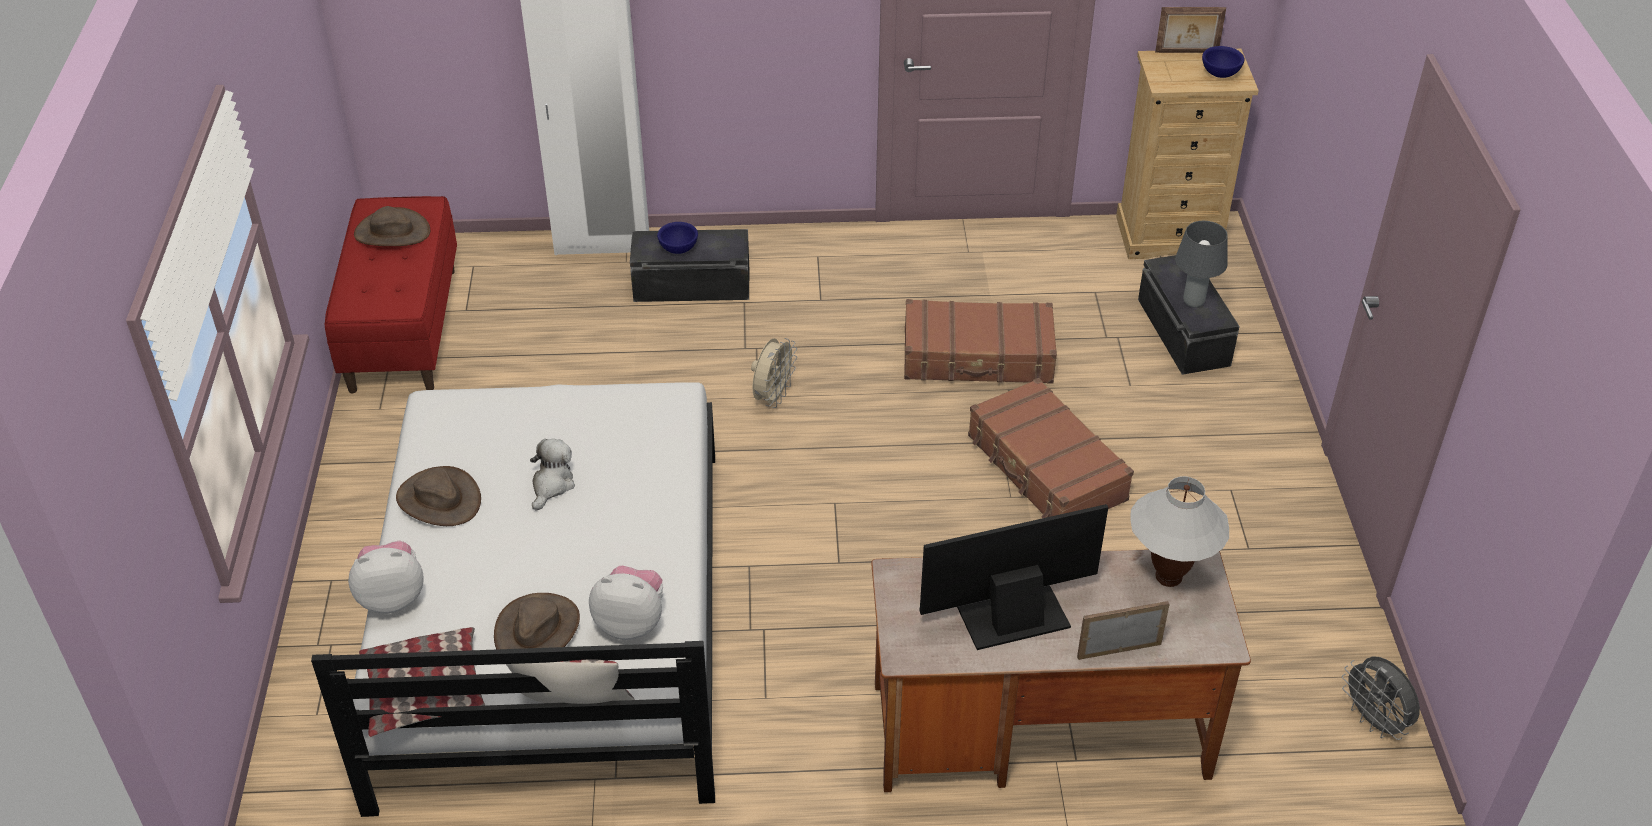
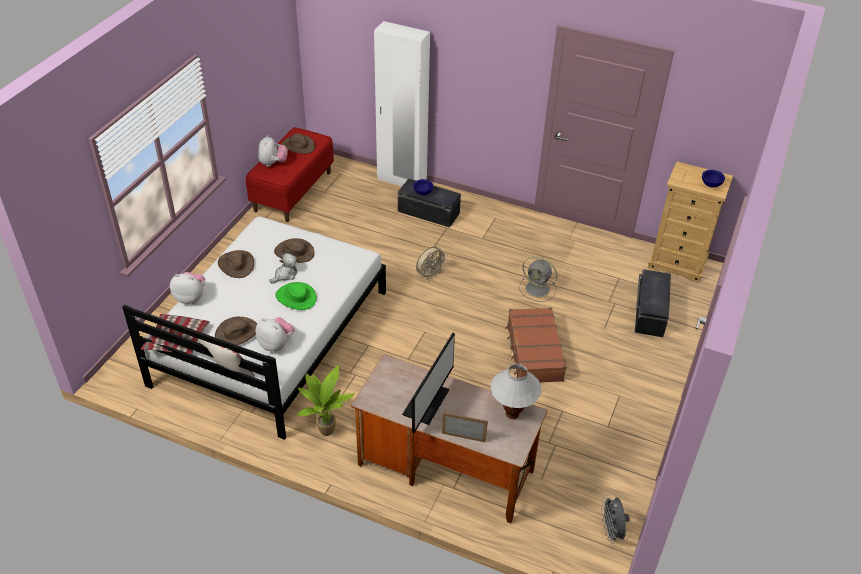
camera: 25 degrees right, 0 degrees up
brown suitcase [904,299,1057,384] -> grey fan [520,256,557,302]
monitor [919,504,1108,650] -> monitor turned 105 degrees clockwise [402,333,455,433]
picture frame [1155,7,1226,53] -> none
grey table lamp [1175,221,1228,308] -> none
none -> plush toy [258,135,288,167]
none -> brown hat [274,238,315,263]
none -> green hat [275,282,317,310]
none -> potted plant [297,365,355,436]

